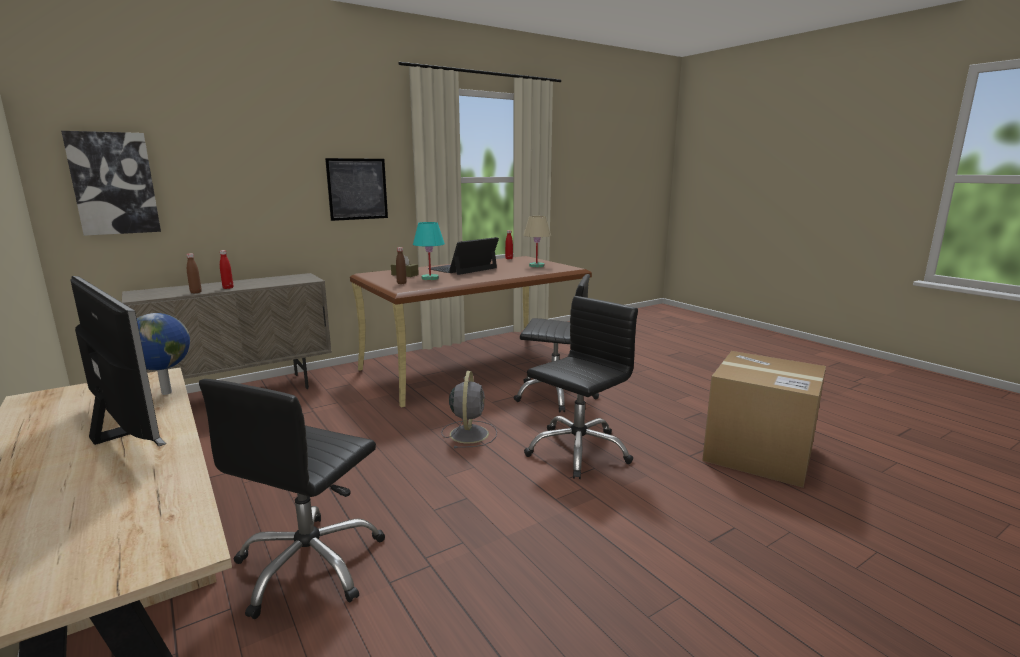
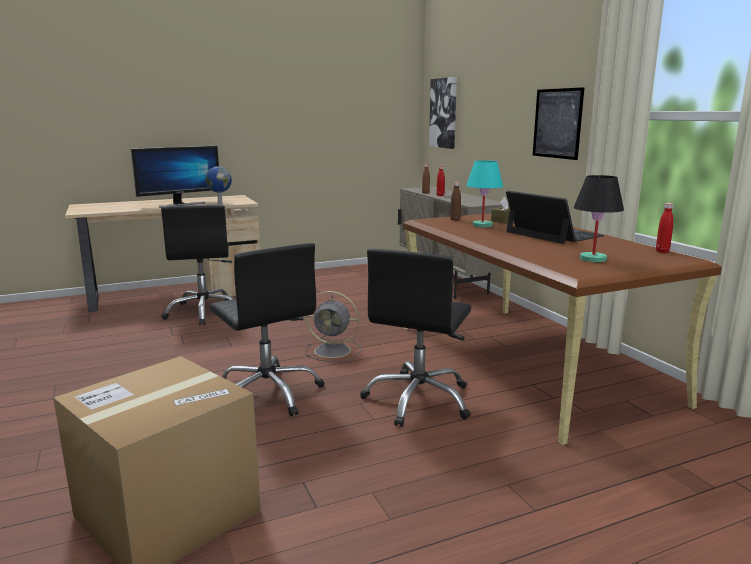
camera: 100 degrees right, 0 degrees up
black office chair [199,379,385,619] -> black office chair turned 135 degrees counterclockwise [161,205,234,326]
beige table lamp [523,216,551,267] -> black table lamp [574,175,624,262]

